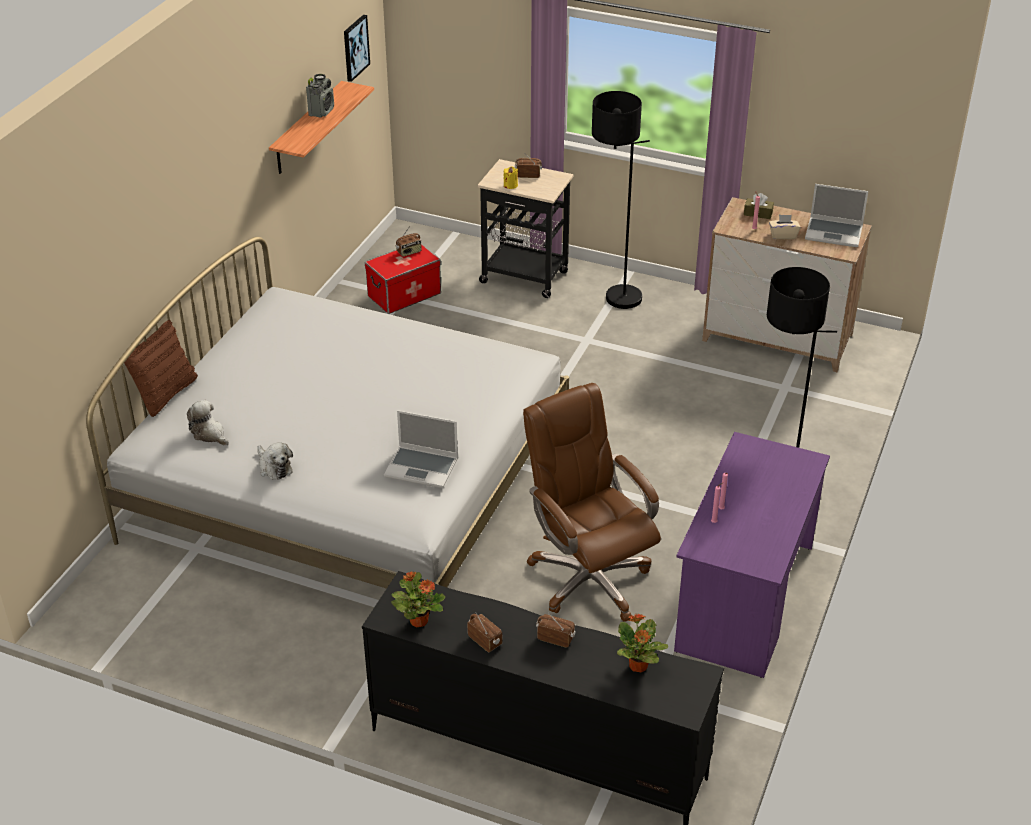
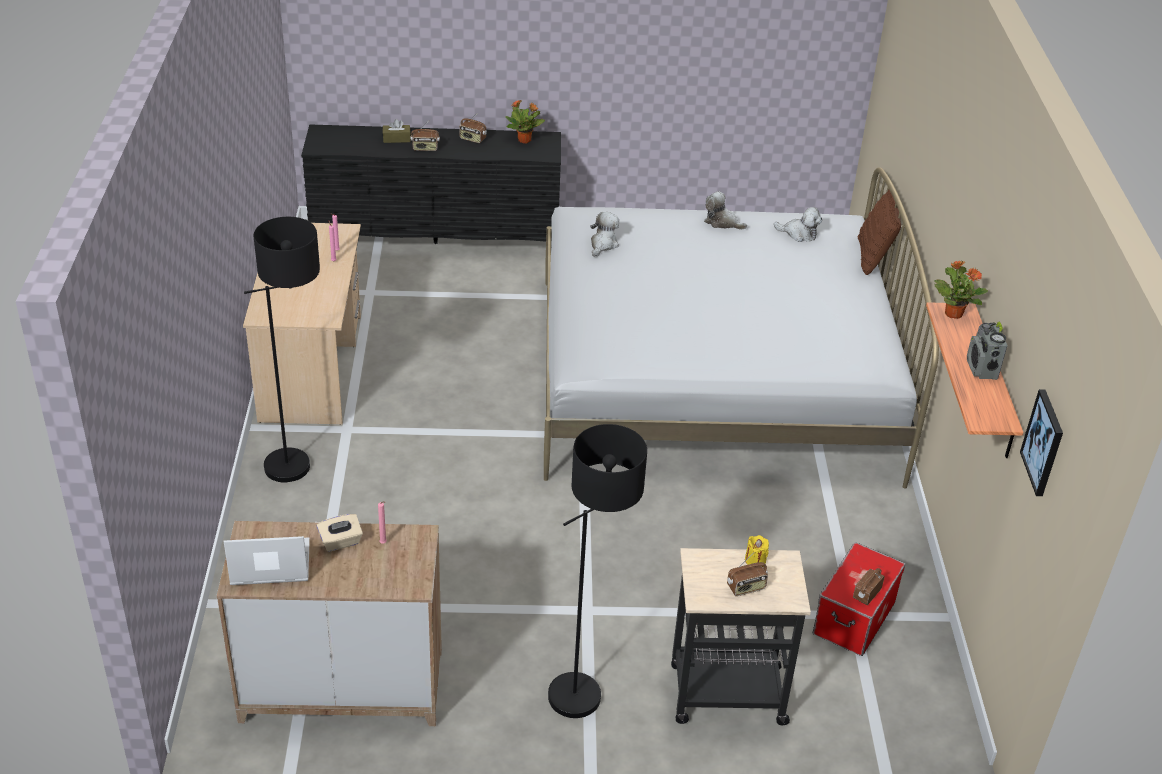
camera: 155 degrees right, 0 degrees up
laptop [384,410,458,488] -> plush toy [590,212,619,257]
brown office chair [523,383,661,622] -> none
potted plant [617,614,668,672] -> potted plant moved to [934,261,988,319]
purple desk [674,432,830,678] -> beige desk [243,223,361,425]
brown tissue box [744,193,774,219] -> brown tissue box moved to [383,119,411,143]

